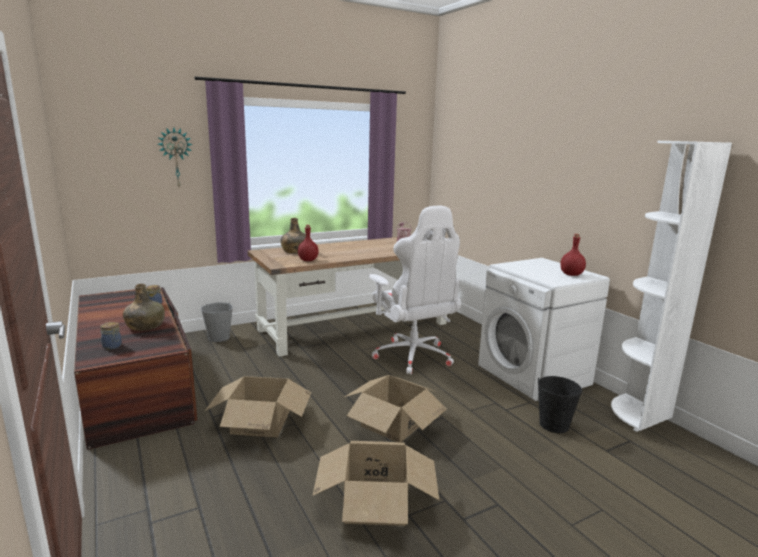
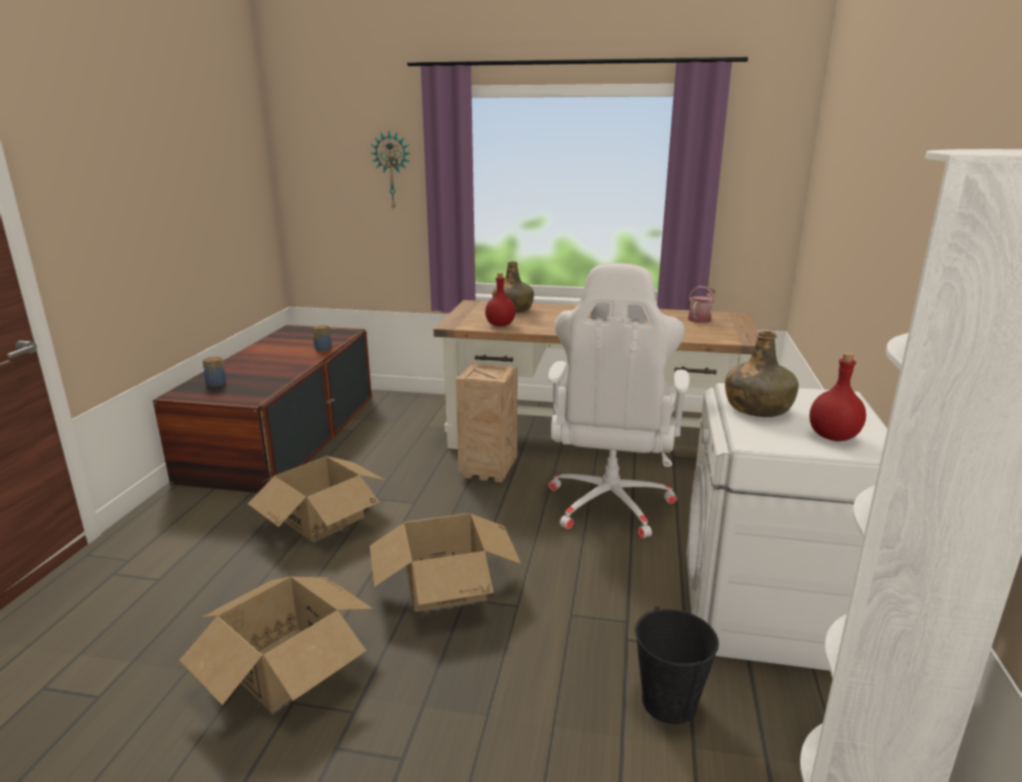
camera: 40 degrees right, 5 degrees up
green bottle [123,284,165,331] -> green bottle moved to [725,331,799,417]
grey bucket [201,302,233,342] -> none
none -> crate [456,362,517,483]

